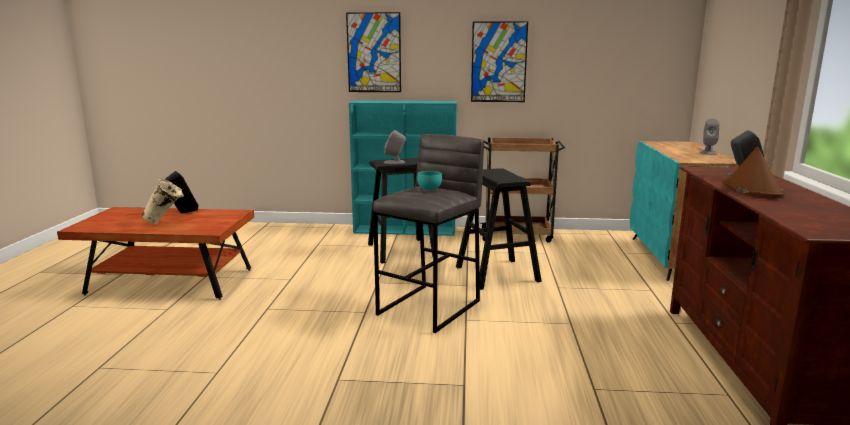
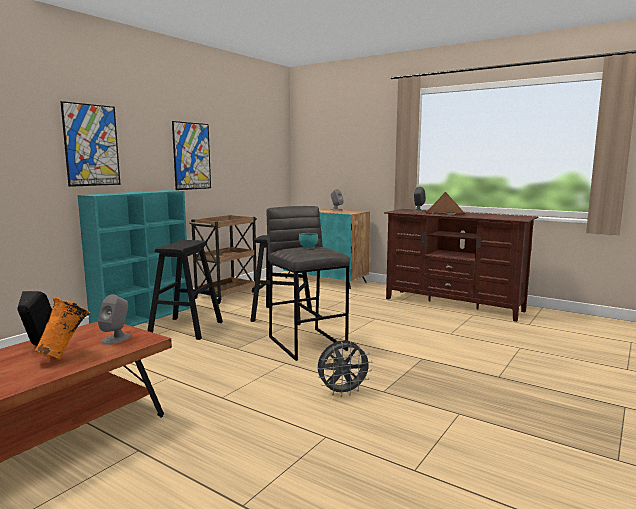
camera: 60 degrees left, 5 degrees down
beige vase [142,179,184,224] -> orange vase [34,297,91,360]
grey speaker [384,130,406,164] -> grey speaker moved to [98,294,131,345]
none -> grey fan [318,340,372,397]

